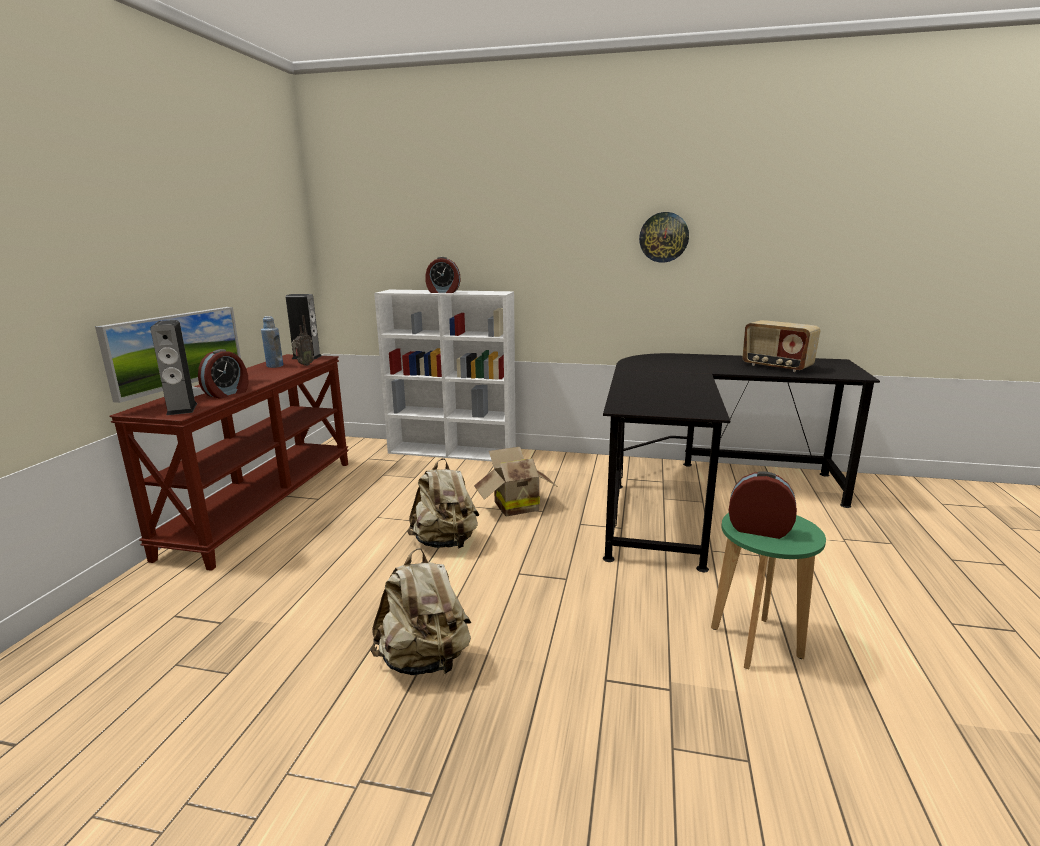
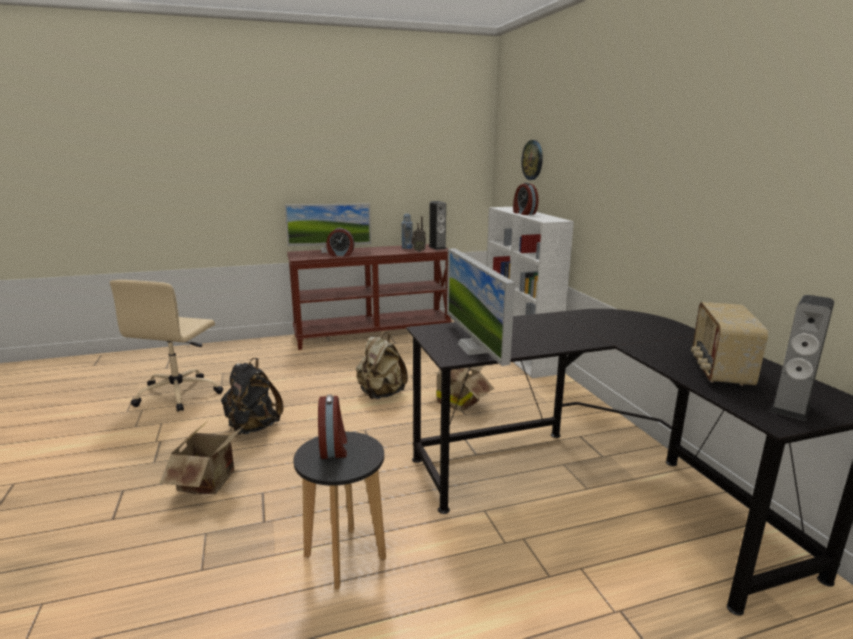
camera: 60 degrees right, 0 degrees up
speaker [150,320,197,415] -> speaker moved to [770,295,834,421]
beige backpack [370,548,471,676] -> black backpack [221,358,284,435]
wall clock [639,212,689,263] -> wall clock moved to [521,140,543,180]
green stool [711,513,826,669] -> black stool [294,432,386,589]
none -> beige office chair [110,280,223,412]
none -> cardboard box [159,424,246,494]
none -> monitor [447,248,515,366]

